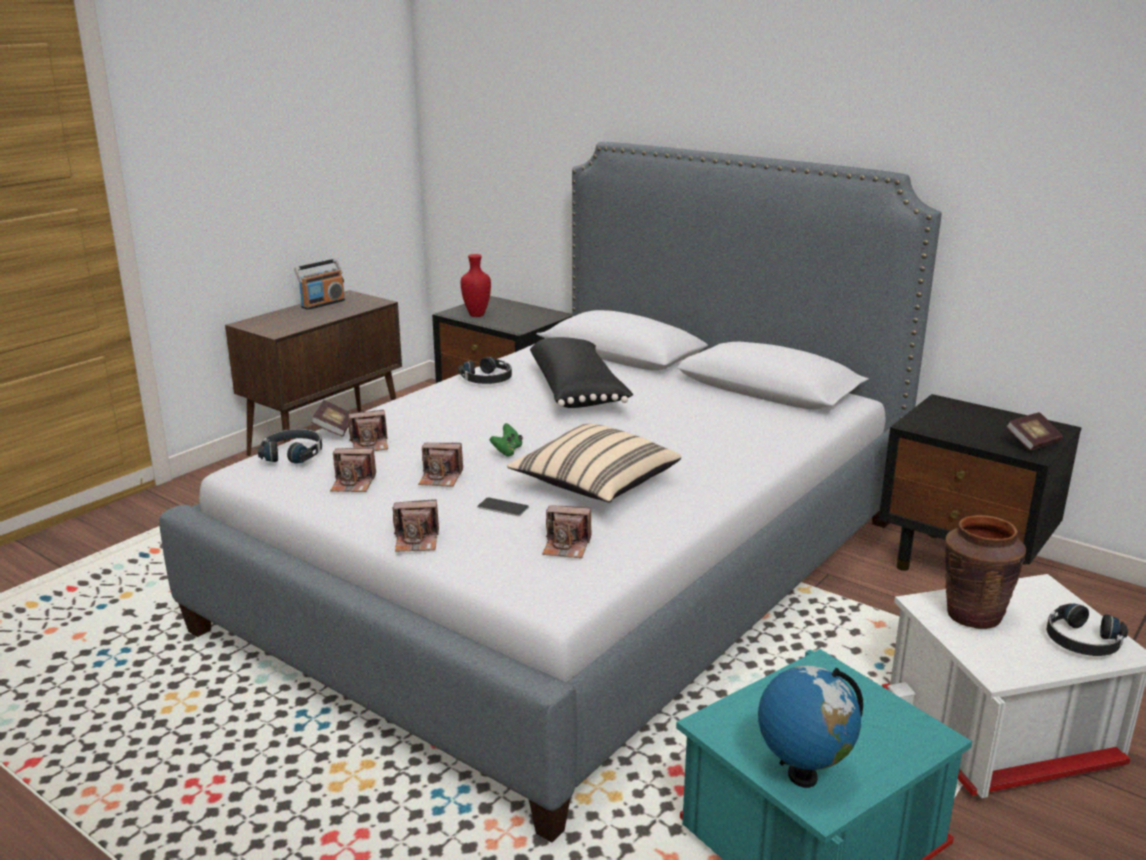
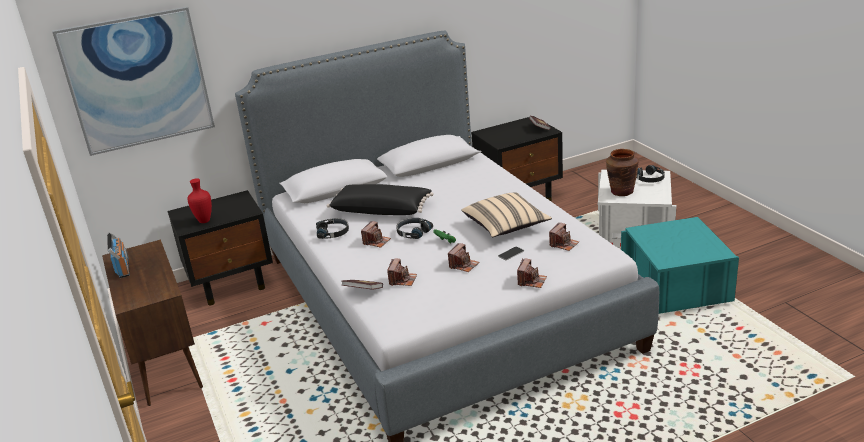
camera: 60 degrees left, 5 degrees up
black headphones [257,429,322,464] -> black headphones moved to [396,218,433,239]
camera [330,448,376,492] -> camera moved to [361,221,391,248]
globe [758,666,863,788] -> none
none -> picture [52,7,215,156]

